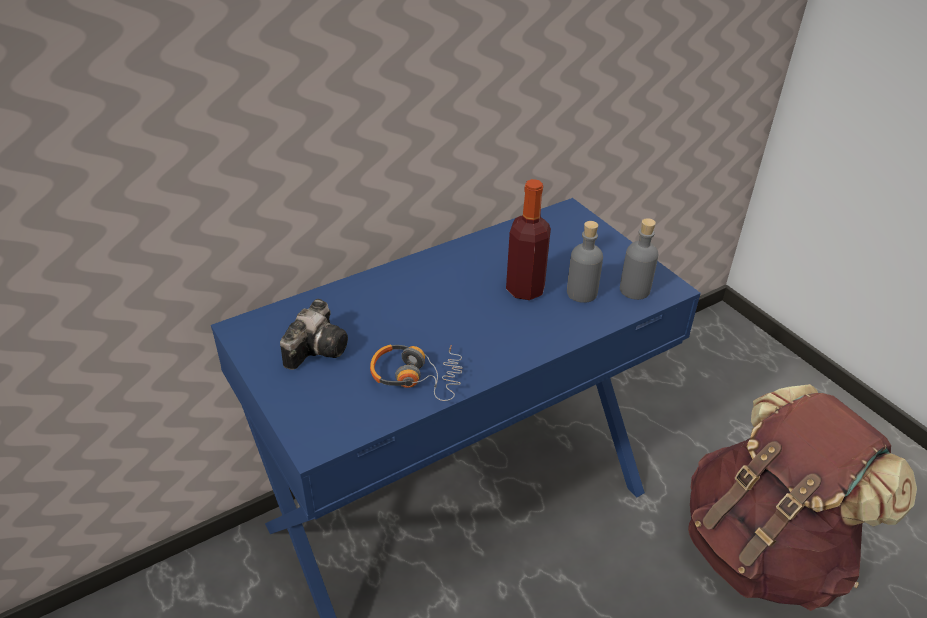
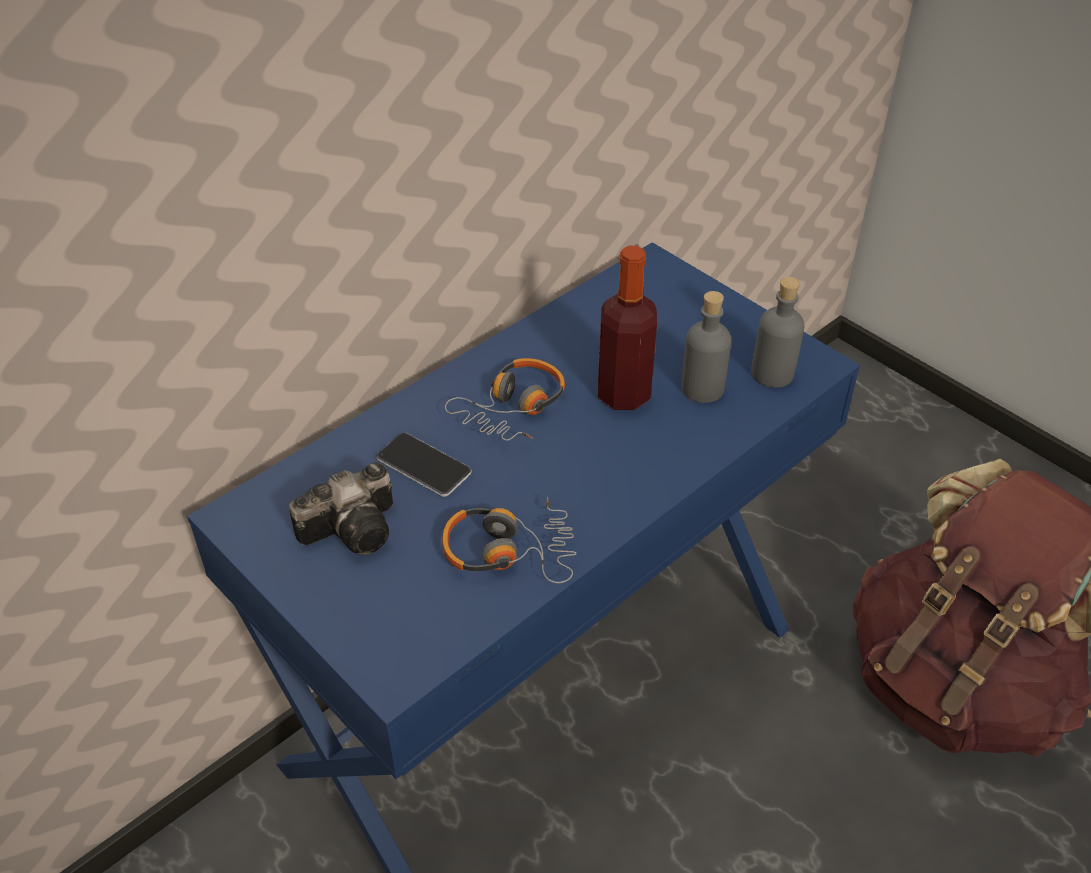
camera: 10 degrees left, 5 degrees up
camera [280,299,348,370] -> camera turned 45 degrees clockwise [289,462,393,555]
none -> phone [376,432,472,497]
none -> headphones [445,358,565,441]

